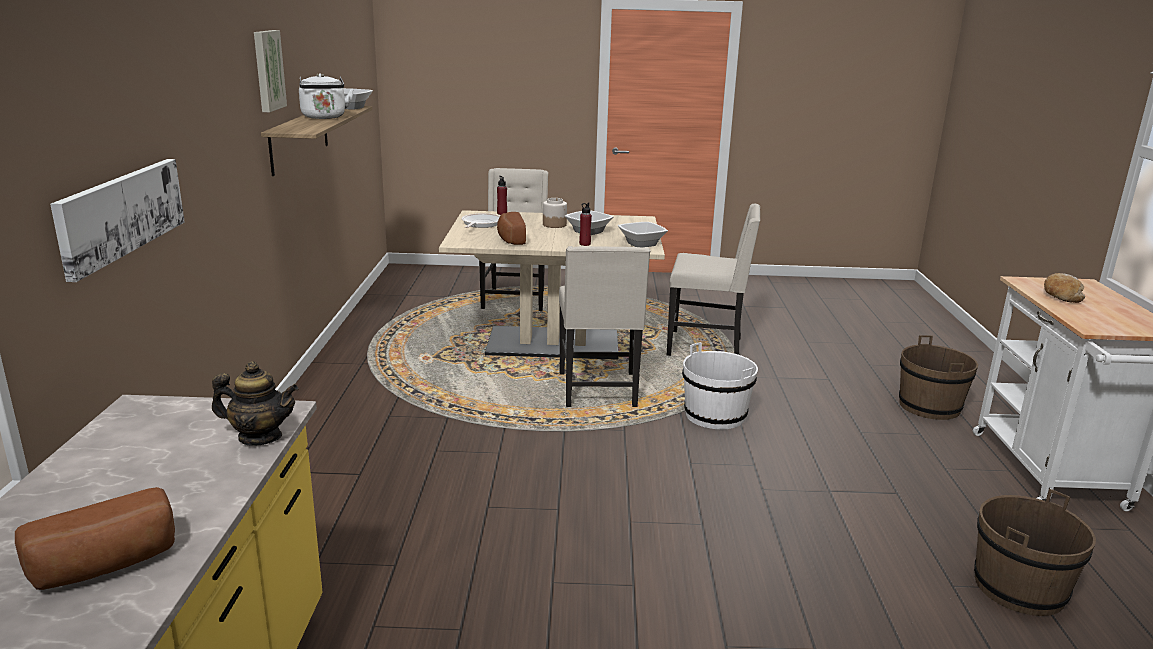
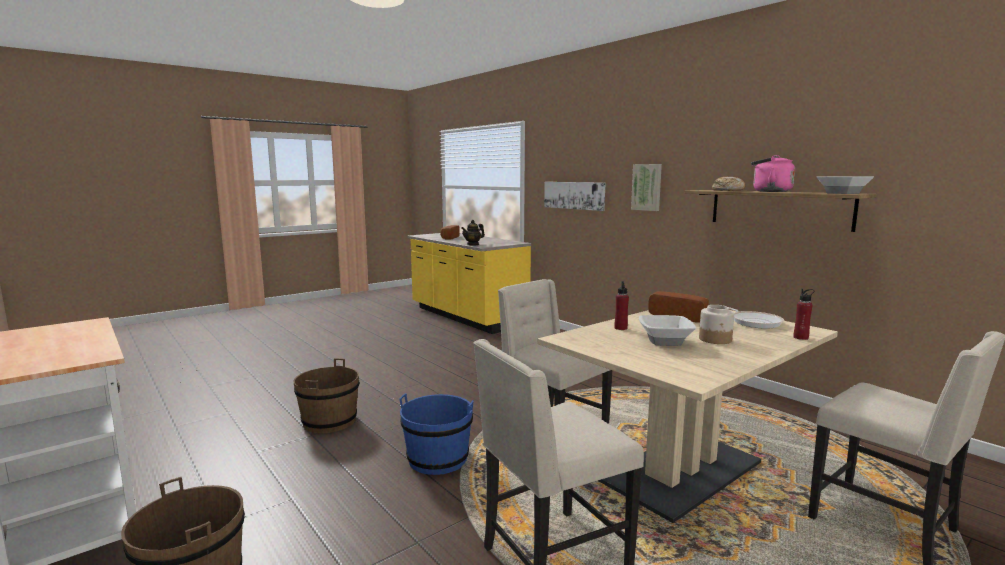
camera: 140 degrees right, 10 degrees down
picture [254,30,287,112] -> picture moved to [631,164,662,211]
white kettle [299,73,354,119] -> pink kettle [751,155,795,192]
bowl [618,222,668,248] -> none
white bucket [682,342,758,429] -> blue bucket [400,393,474,475]
brown bucket [974,489,1096,616] -> brown bucket moved to [293,358,359,434]
bread [1044,273,1086,303] -> bread moved to [712,177,746,191]

